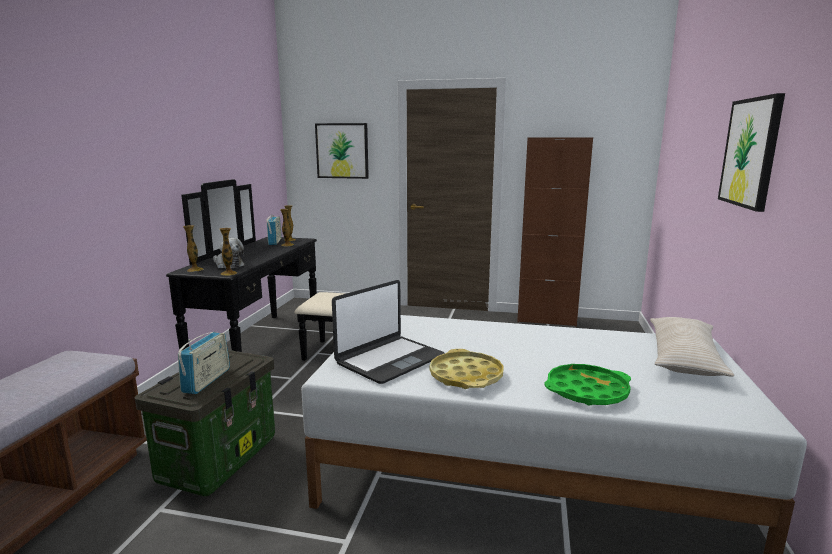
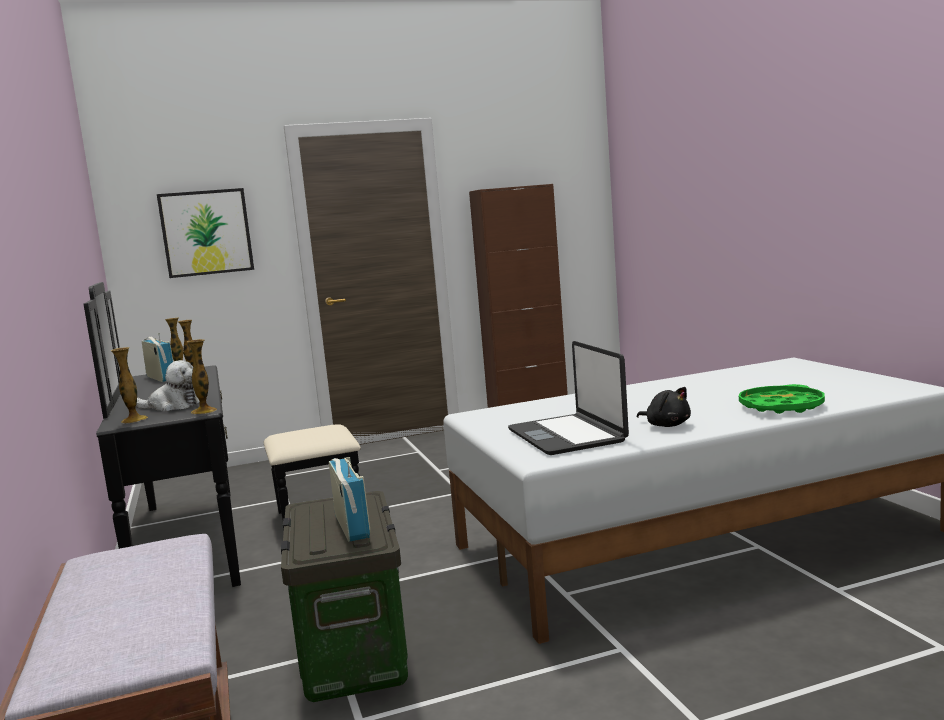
camera: 30 degrees left, 5 degrees down
laptop [332,280,444,384] -> laptop turned 150 degrees clockwise [508,341,629,455]
yellow tray [430,349,504,389] -> black plush toy [637,387,691,427]
beige pillow [650,317,734,377] -> none
picture [718,93,785,212] -> none

